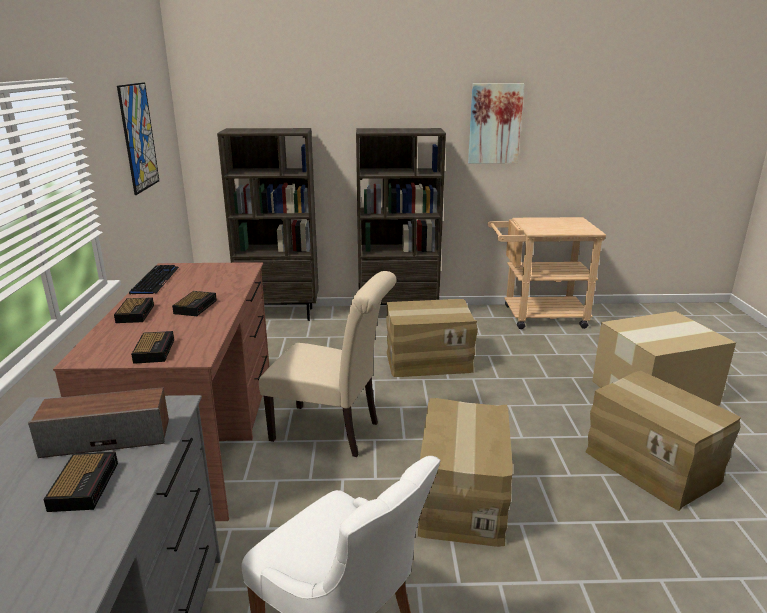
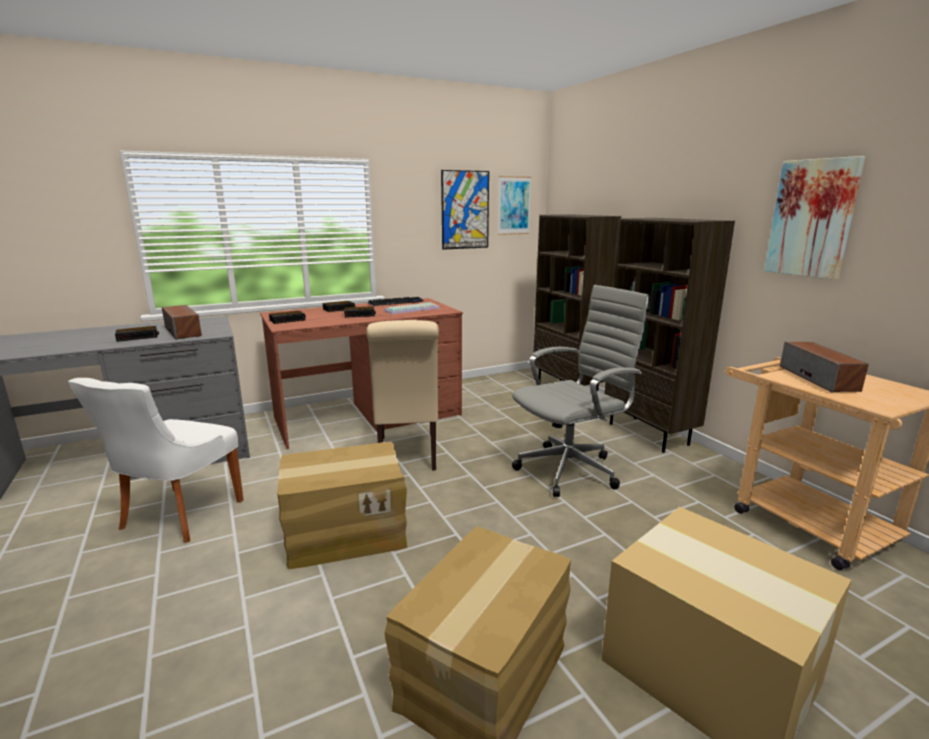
camera: 65 degrees right, 5 degrees down
cardboard box [386,299,478,377] -> grey office chair [512,285,650,497]
none -> keyboard [384,302,439,314]
none -> picture [498,176,531,235]
none -> speaker [780,341,869,392]

